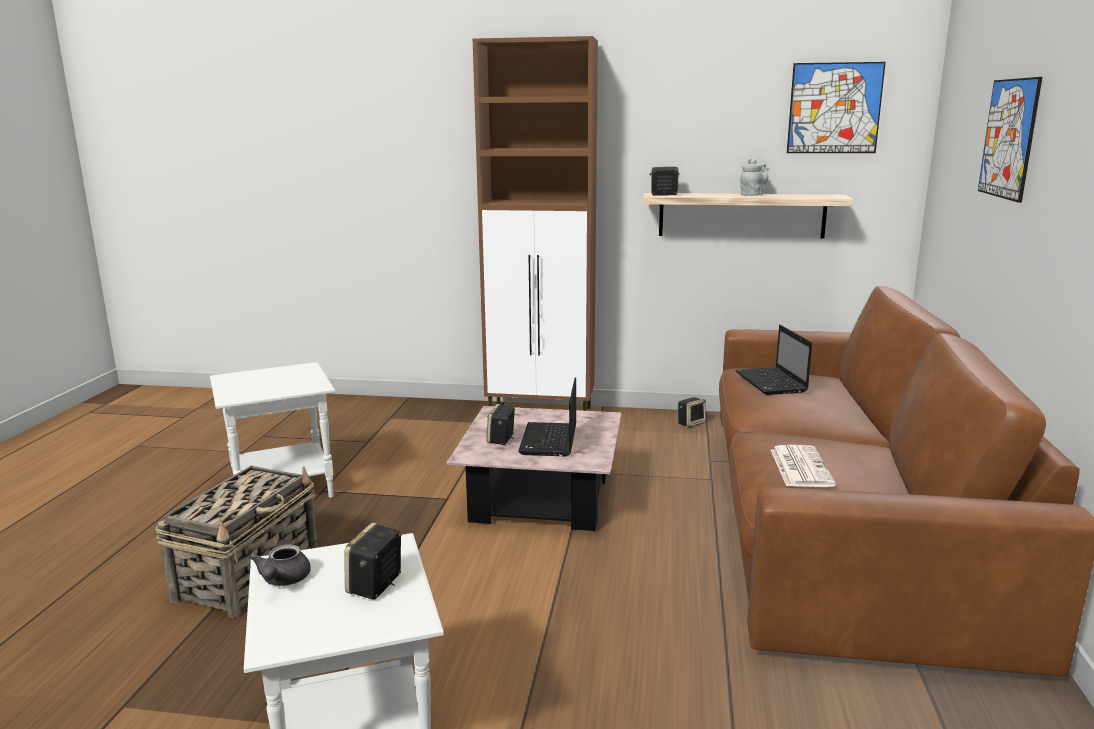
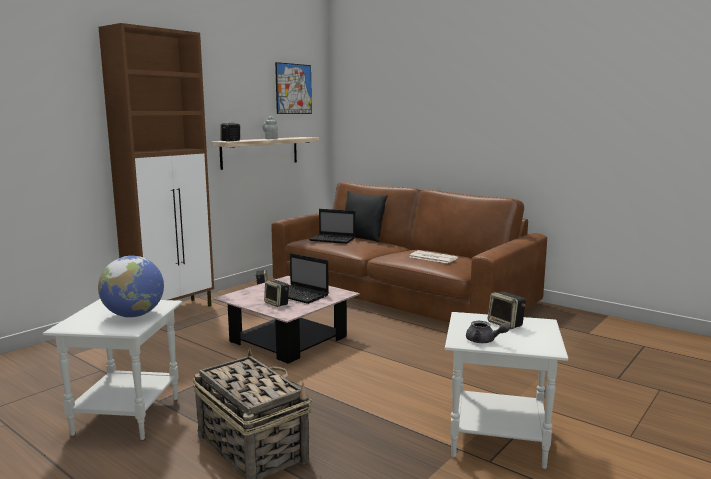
camera: 60 degrees left, 5 degrees down
picture [978,77,1042,203] -> none
none -> globe [98,256,164,318]
none -> black pillow [341,191,388,242]

